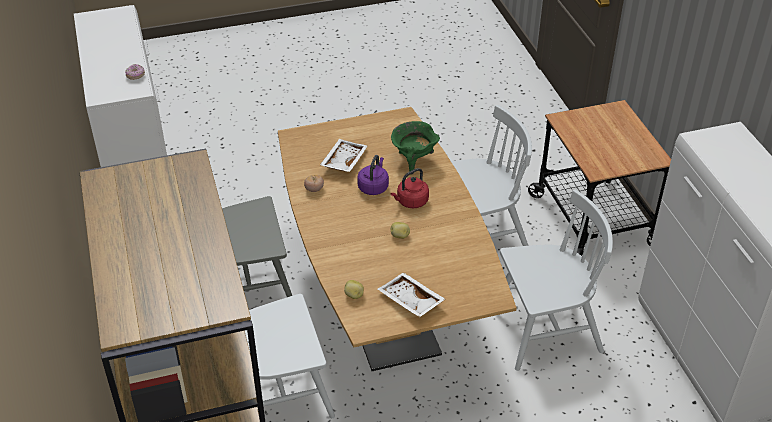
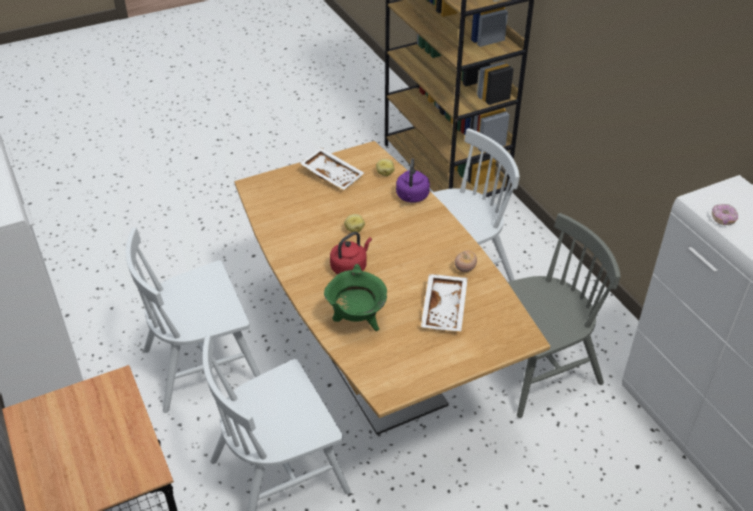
camera: 170 degrees right, 0 degrees up
purple kettle [357,155,389,195] -> purple kettle moved to [396,158,430,203]

